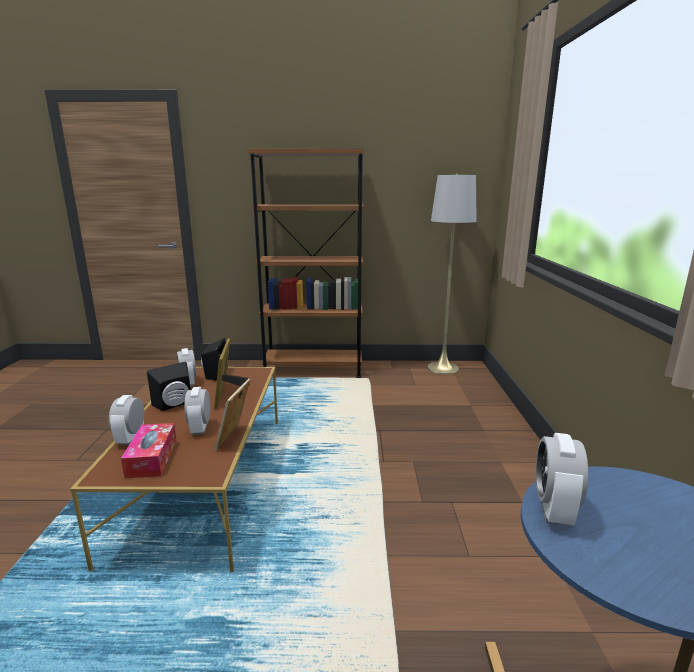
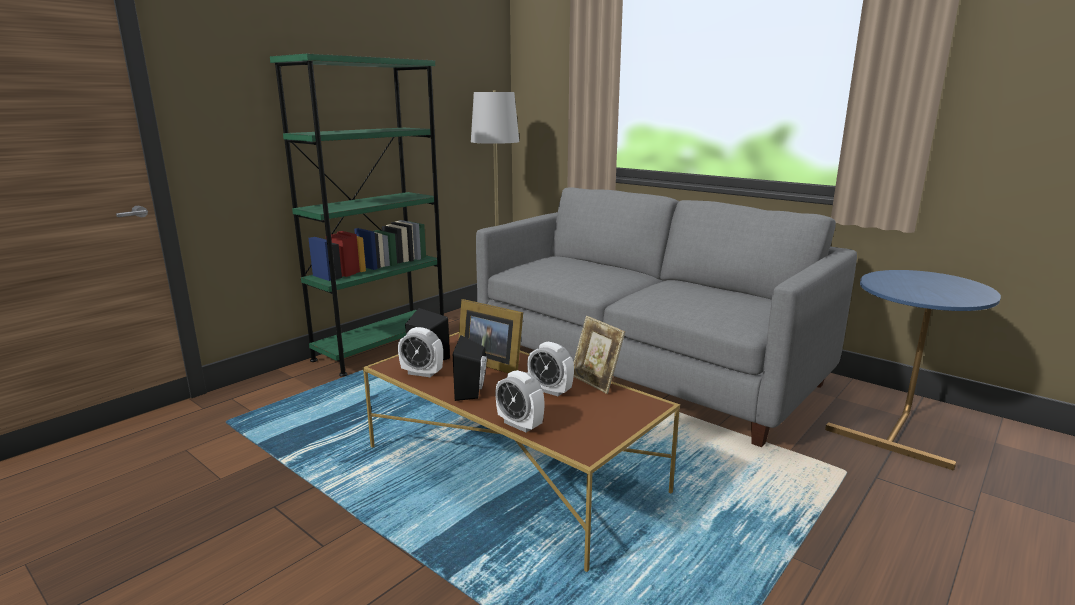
camera: 50 degrees left, 0 degrees up
tissue box [121,423,177,479] -> none
brown bookcase [248,149,365,378] -> green bookcase [270,54,444,377]
alarm clock [536,433,588,526] -> none
none -> grey sofa [476,187,857,447]

